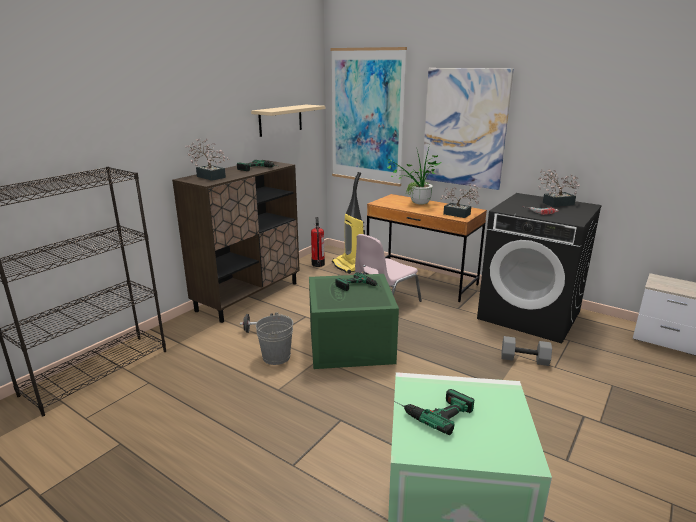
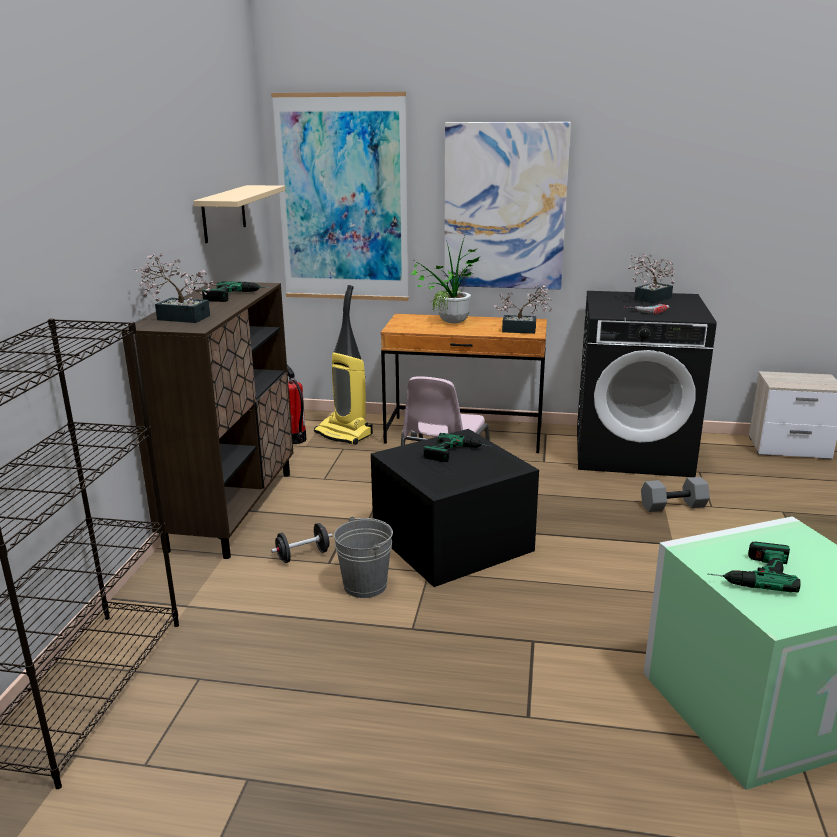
camera: 25 degrees left, 0 degrees up
green storage box [309,274,399,369] -> black storage box [371,429,539,587]

